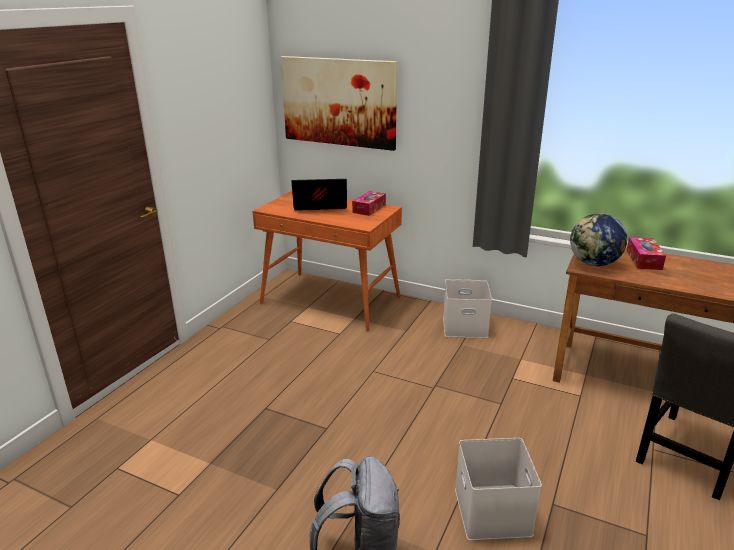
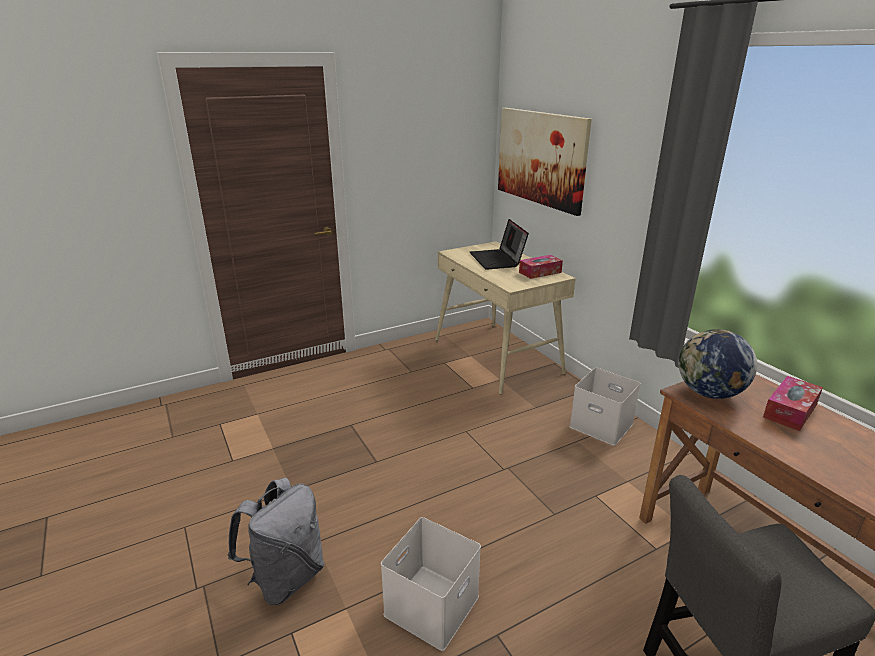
camera: 35 degrees right, 0 degrees up
orange desk [252,191,402,331] -> beige desk [435,241,576,394]
laptop [291,179,347,210] -> laptop turned 135 degrees counterclockwise [470,219,529,270]

